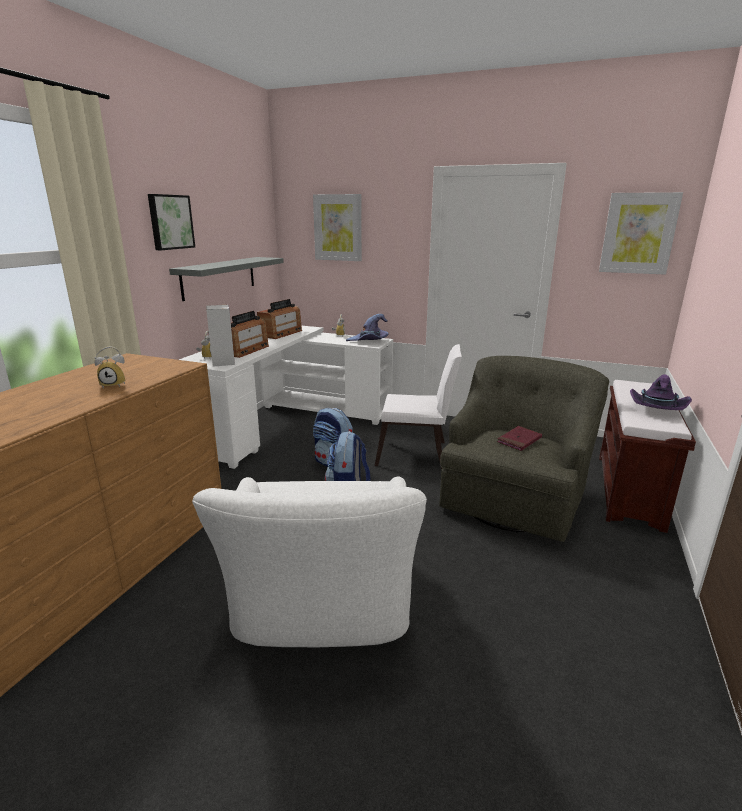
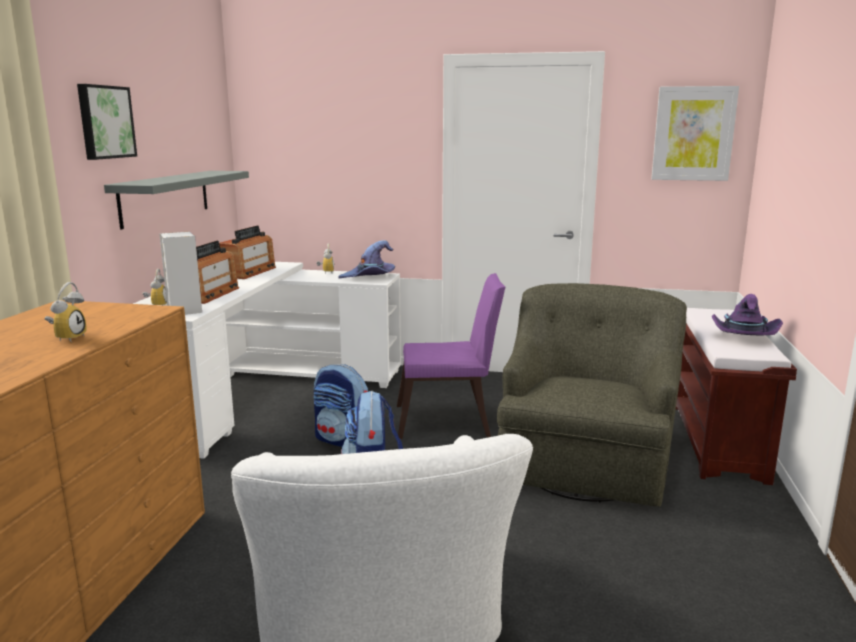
camera: 10 degrees left, 5 degrees down
alarm clock [94,346,125,388] -> alarm clock turned 60 degrees counterclockwise [45,282,87,342]
picture [313,194,362,261] -> none
white chair [375,344,462,469] -> purple chair [397,273,505,439]
red book [497,426,542,451] -> none

